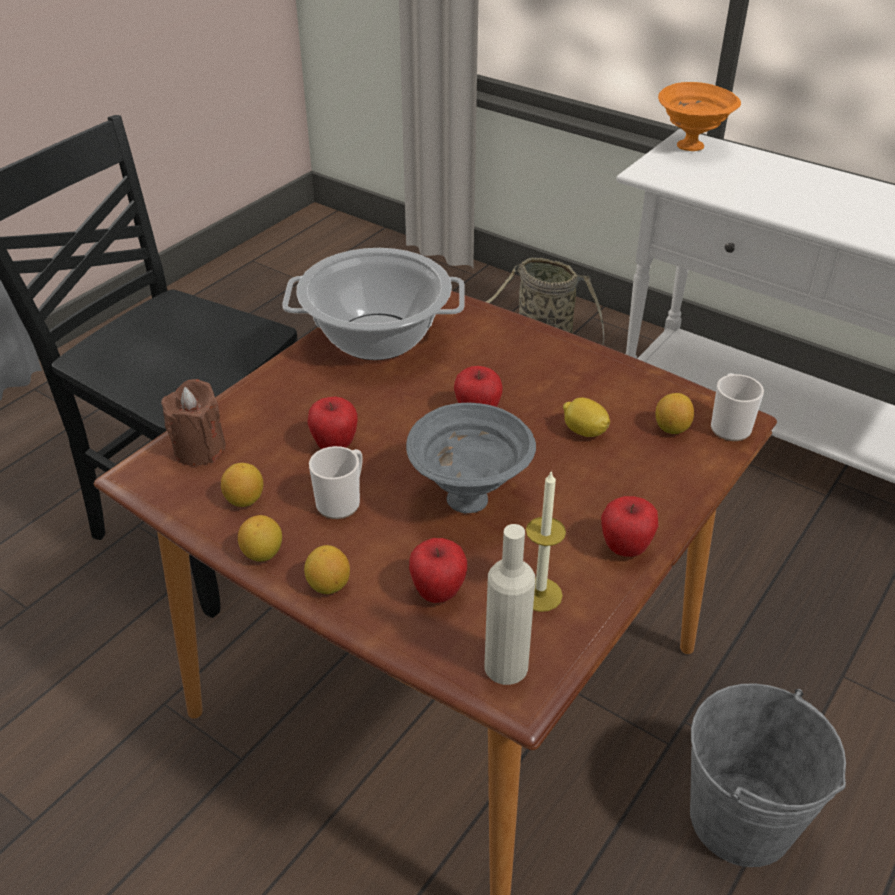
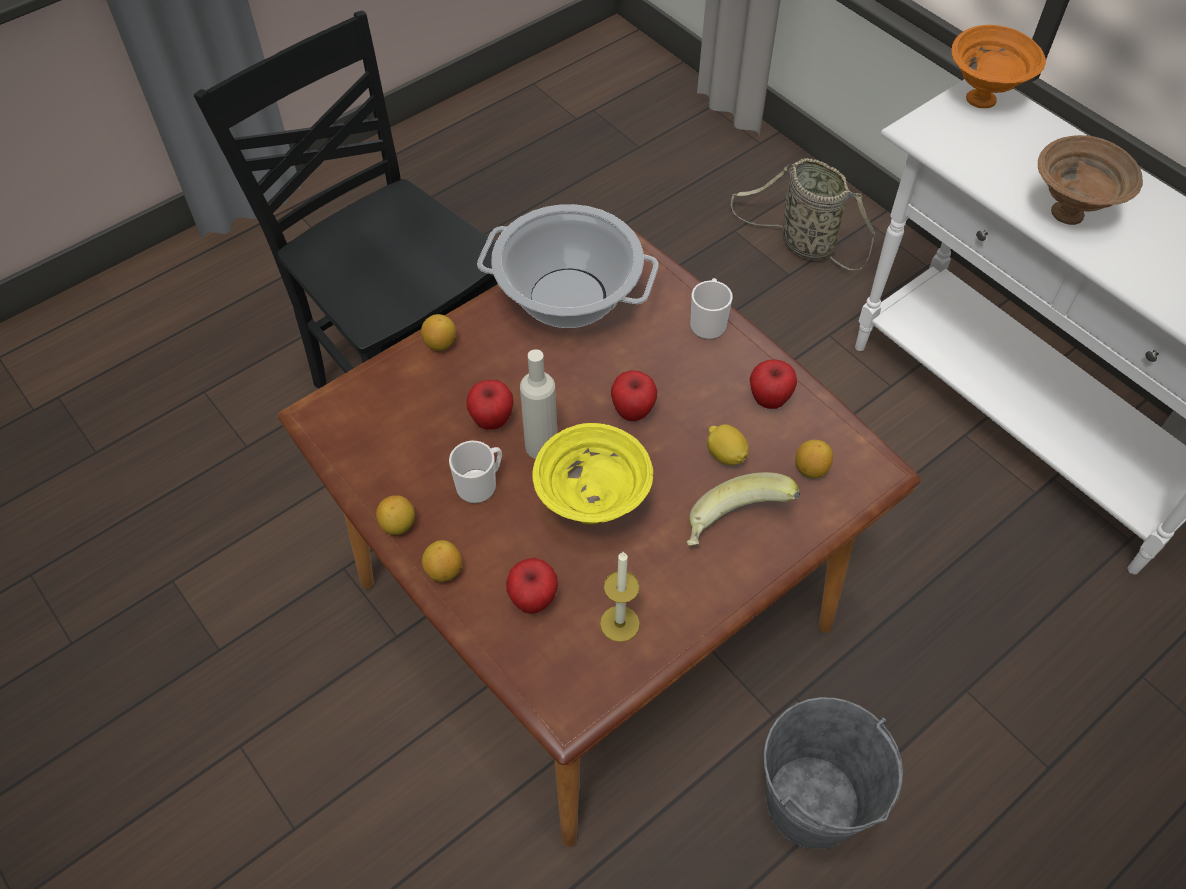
camera: 15 degrees right, 15 degrees up
brown candle [161,379,226,466] -> none
lemon [221,463,263,507] -> lemon moved to [421,314,456,351]
grey bowl [406,403,536,514] -> yellow bowl [533,423,653,524]
beige bottle [484,524,535,685] -> beige bottle moved to [520,349,557,459]
apple [601,496,658,557] -> apple moved to [749,359,797,409]
mug [711,373,764,441] -> mug moved to [690,278,733,340]
none -> banana [687,472,800,546]
none -> brown bowl [1038,135,1143,225]

